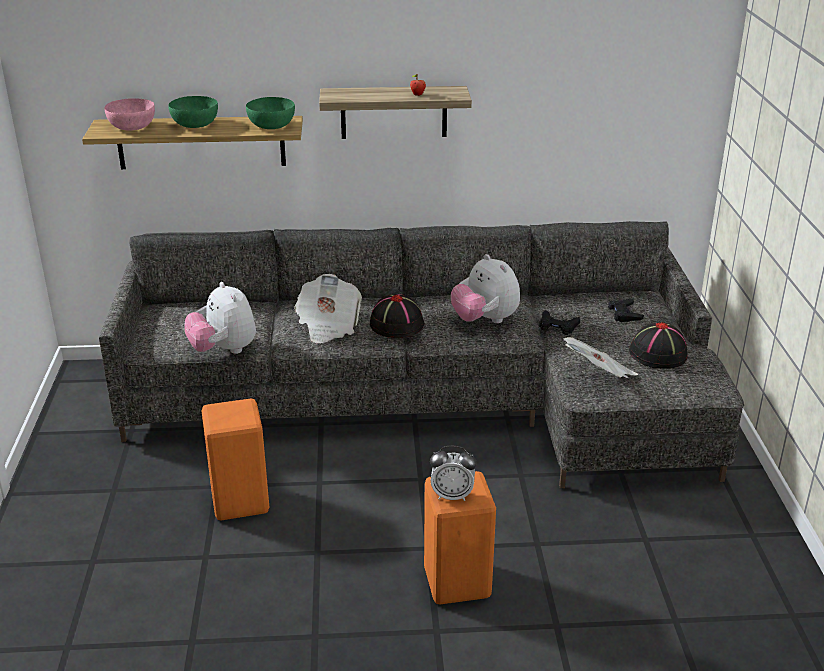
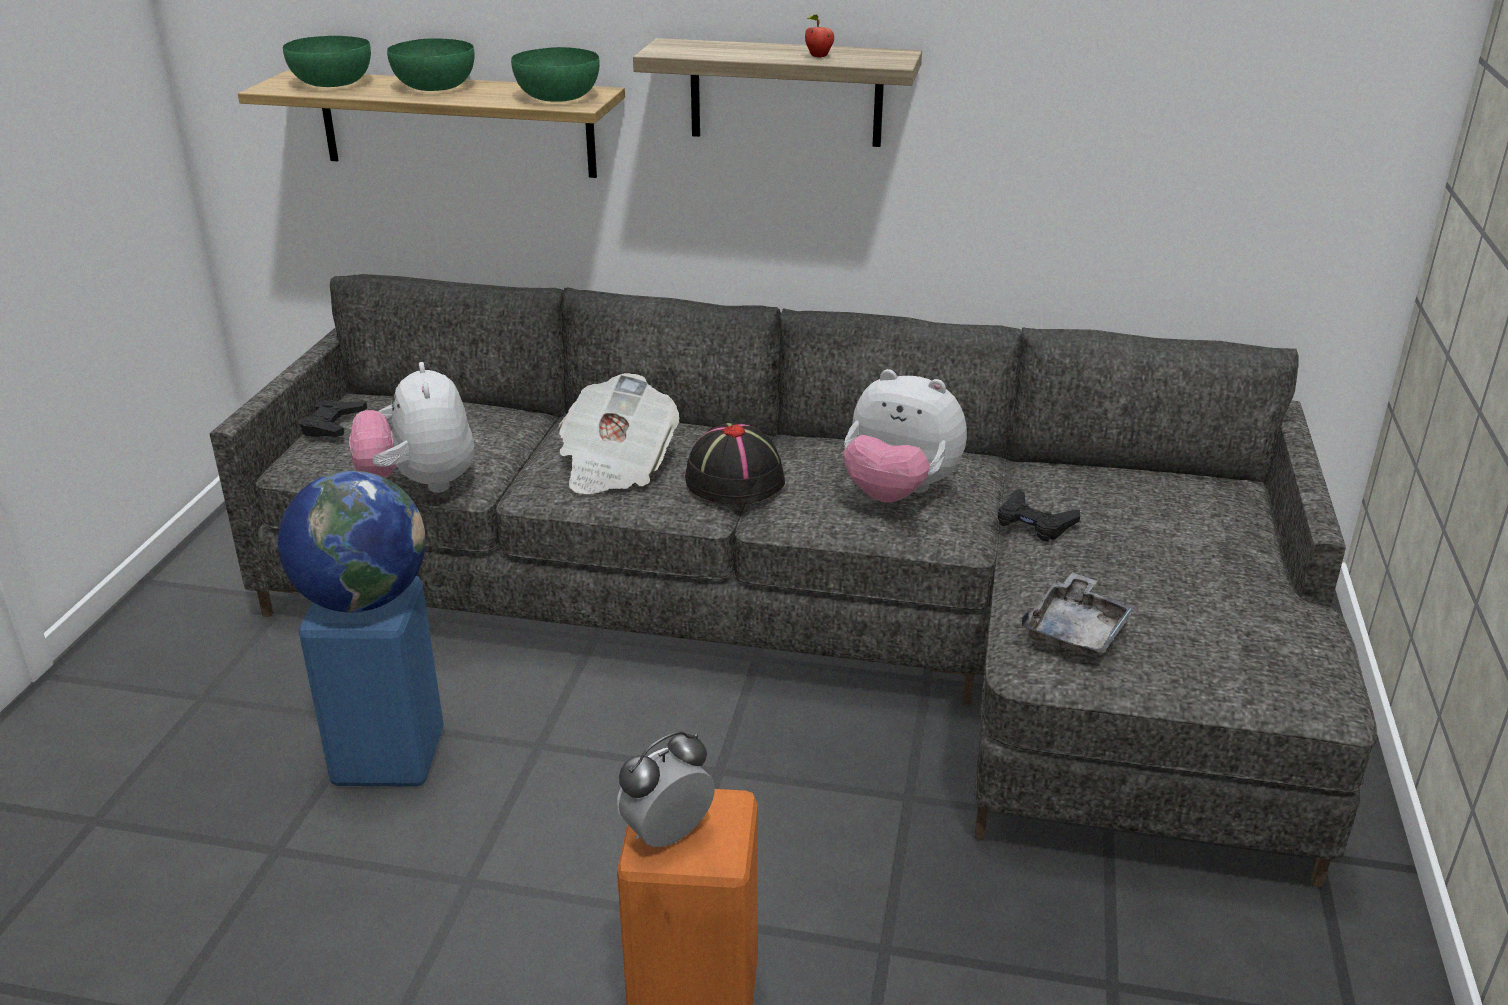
camera: 15 degrees right, 0 degrees up
pink bowl [105,98,155,131] -> green bowl [283,36,371,87]
orange stool [202,398,269,520] -> blue stool [299,576,444,787]
alarm clock [430,446,477,501] -> alarm clock turned 120 degrees clockwise [617,731,715,847]
plush toy [451,254,520,323] -> plush toy turned 45 degrees counterclockwise [843,369,967,503]
newspaper [563,337,638,378] -> grey tray [1021,572,1136,658]
black game controller [608,298,644,322] -> black game controller moved to [300,400,367,437]
black hat [629,322,687,369] -> none
none -> globe [278,471,426,612]

